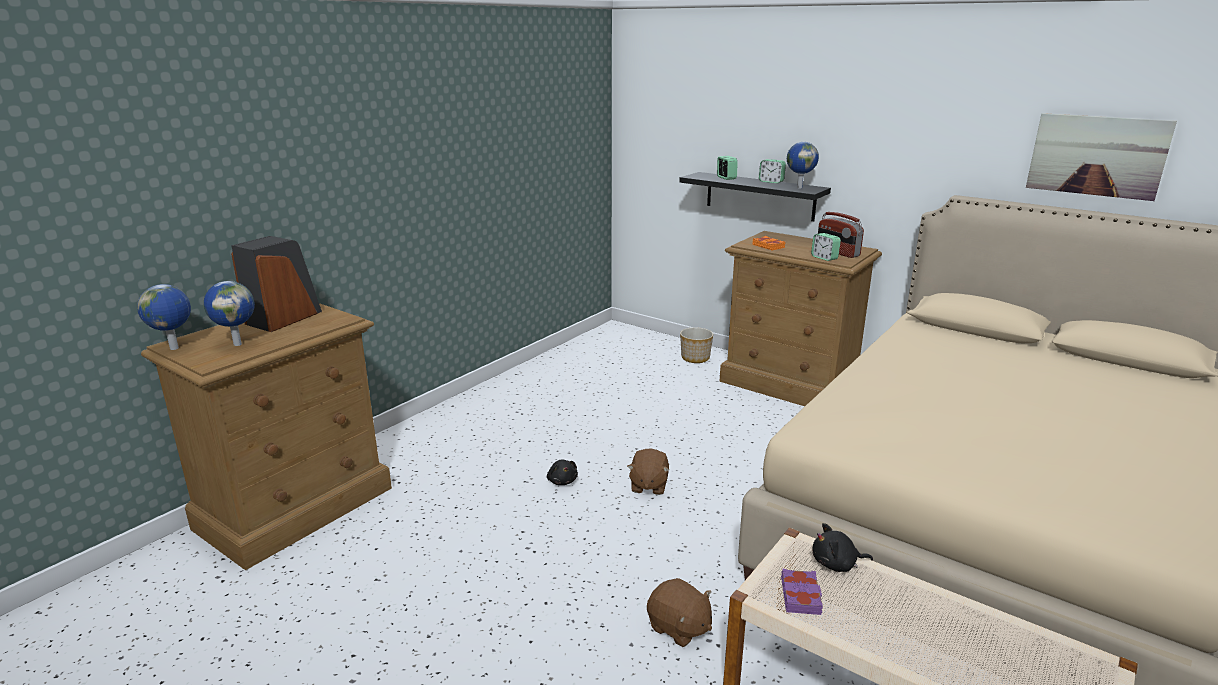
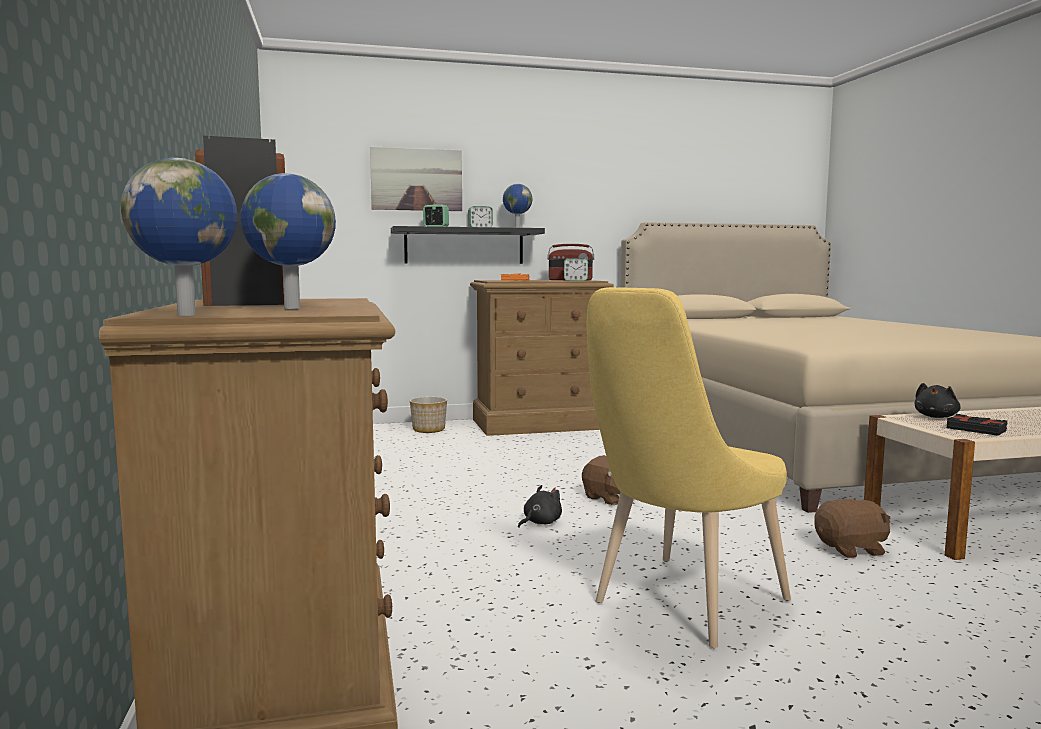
camera: 50 degrees left, 15 degrees down
black plush toy [547,460,578,485] -> black plush toy turned 60 degrees counterclockwise [518,485,562,528]
purple book [781,569,823,615] -> black book [947,414,1008,436]
picture [1026,113,1177,201] -> picture moved to [370,147,462,211]
none -> yellow chair [587,287,791,648]

